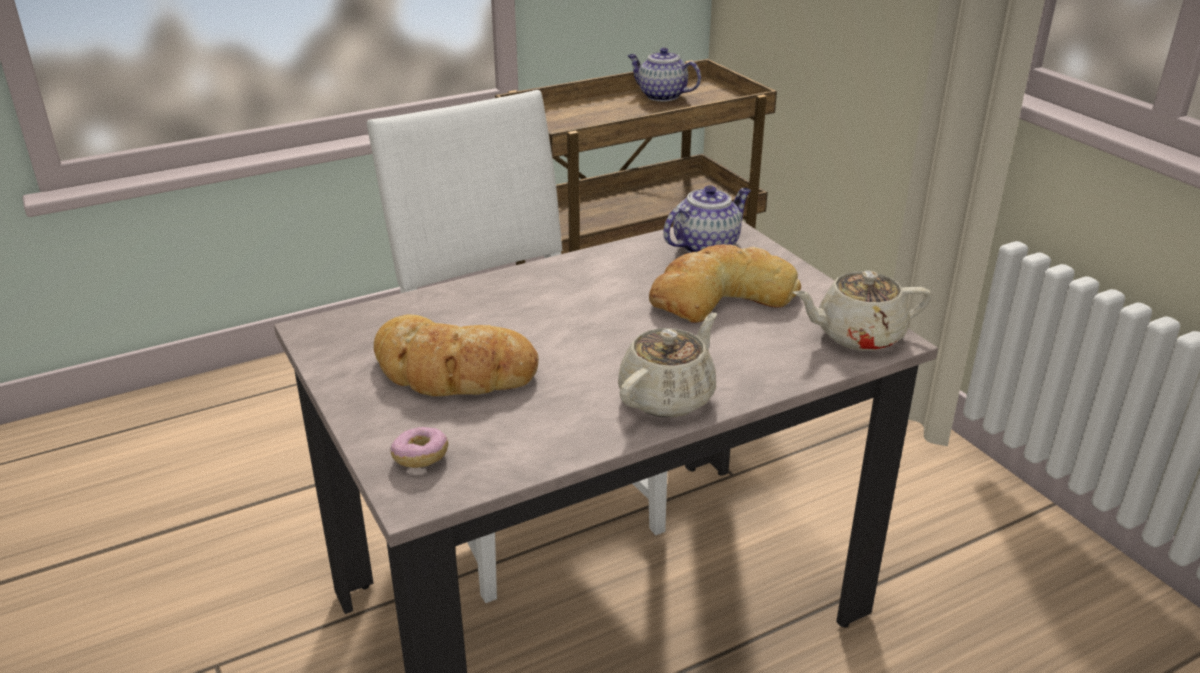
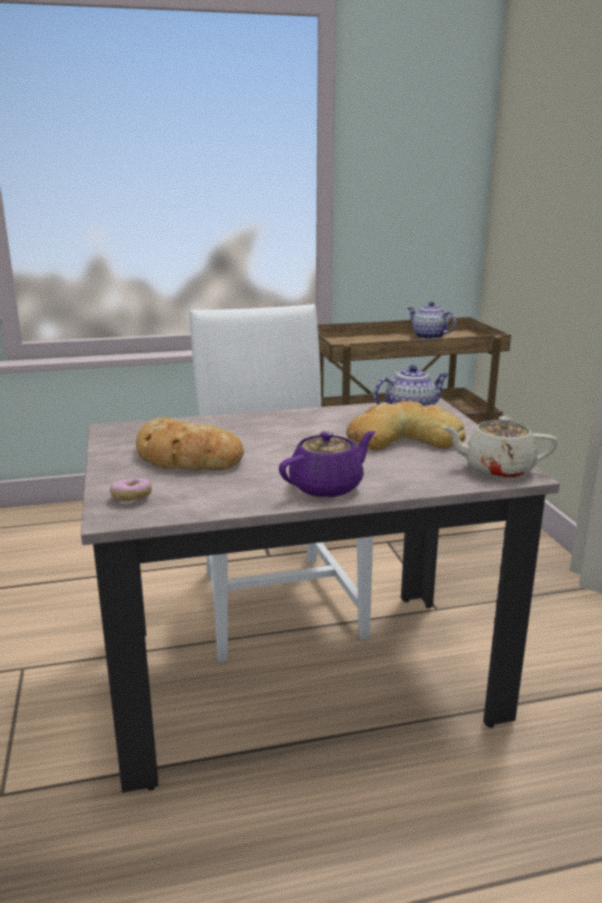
camera: 15 degrees right, 10 degrees down
beige teapot [618,313,717,417] -> purple teapot [279,431,375,497]

